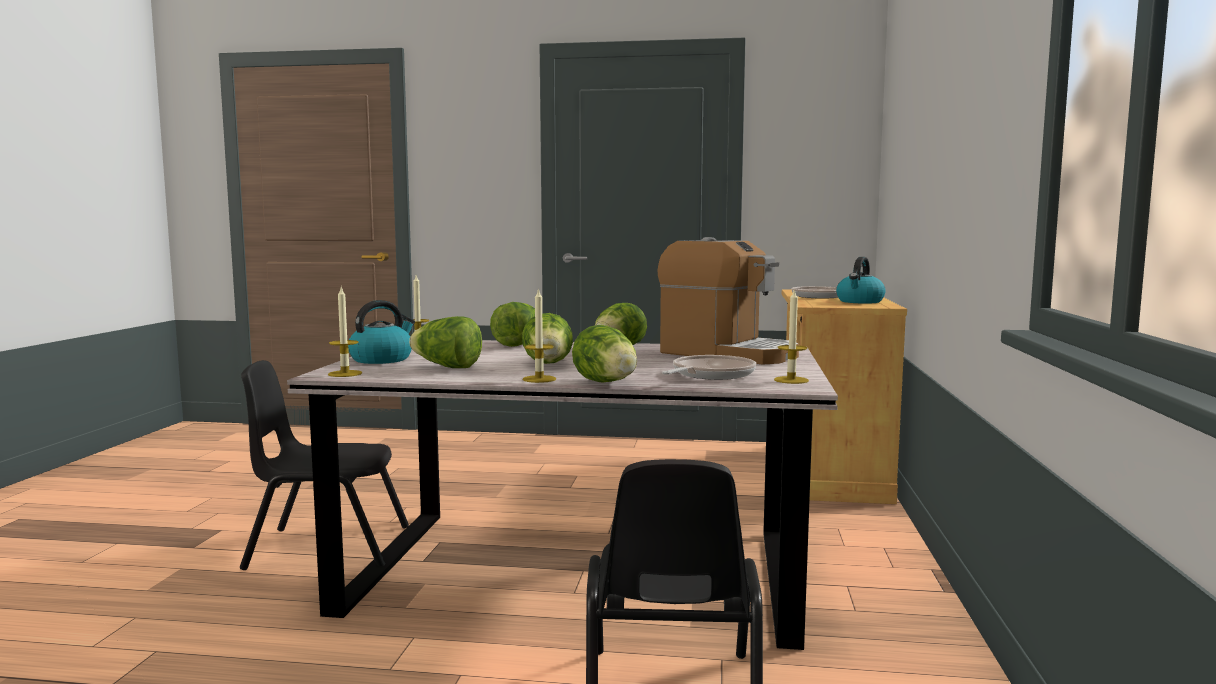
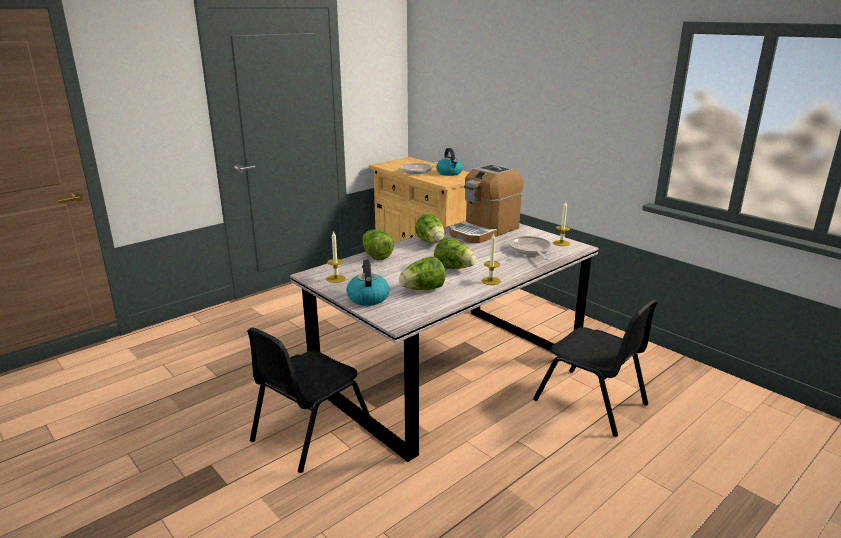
camera: 50 degrees left, 15 degrees up
candle [328,287,362,377] -> none
lettuce [572,325,637,382] -> none
coffee machine [657,237,799,365] -> coffee machine turned 150 degrees clockwise [449,164,523,243]

